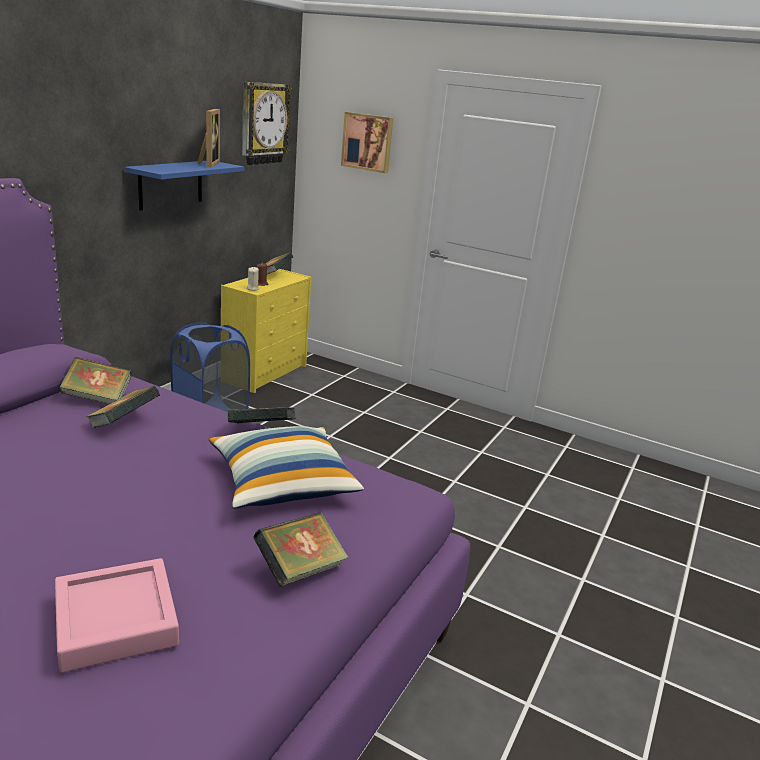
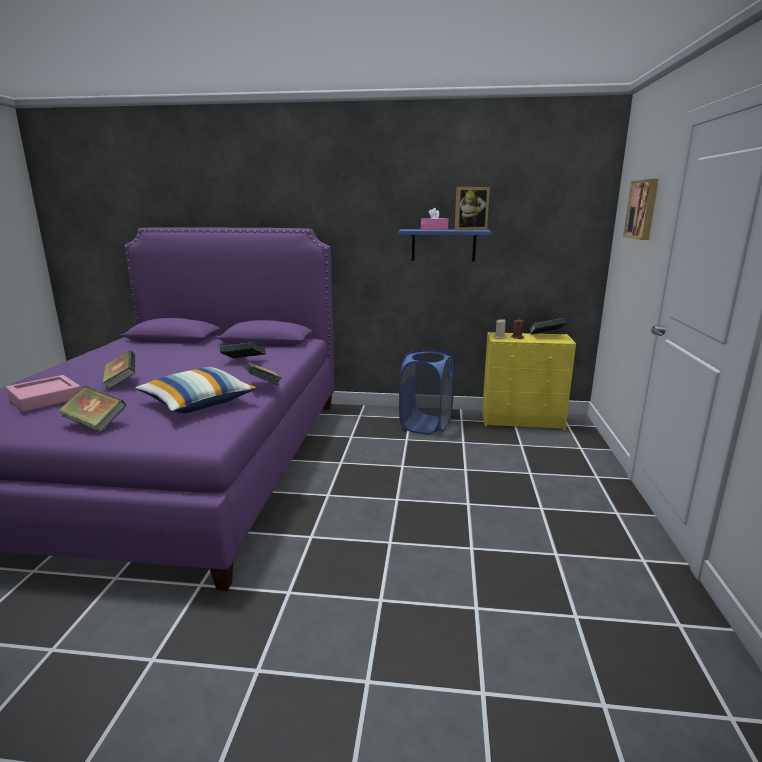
camera: 70 degrees right, 5 degrees down
book [59,357,132,405] -> book moved to [103,350,135,389]
wall clock [242,82,292,165] -> none
none -> pink tissue box [421,208,448,230]

